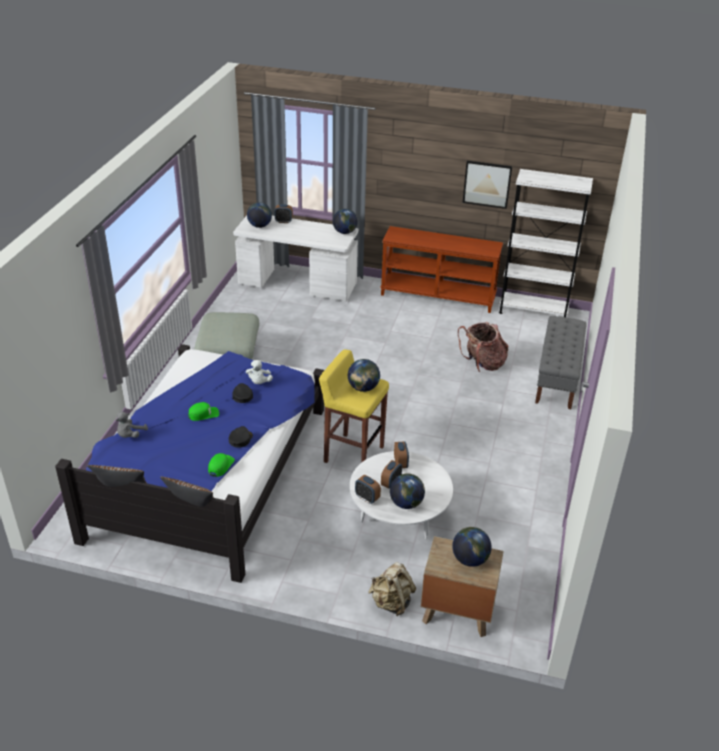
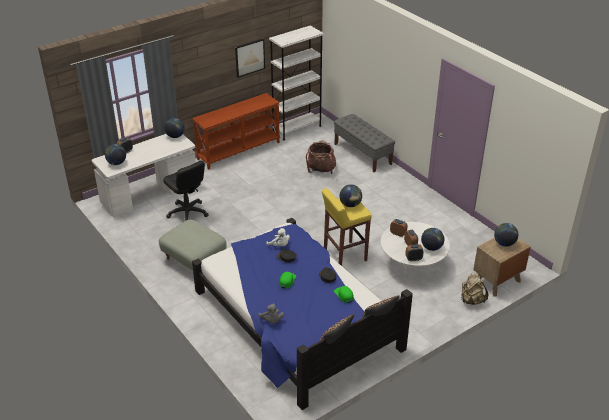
camera: 50 degrees left, 0 degrees up
none -> black office chair [163,161,209,221]

